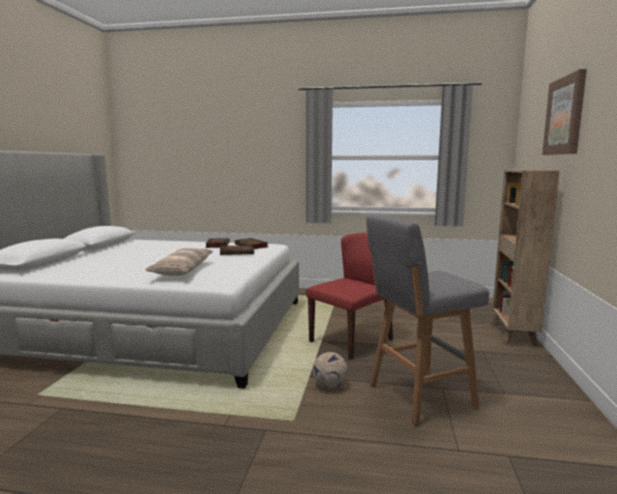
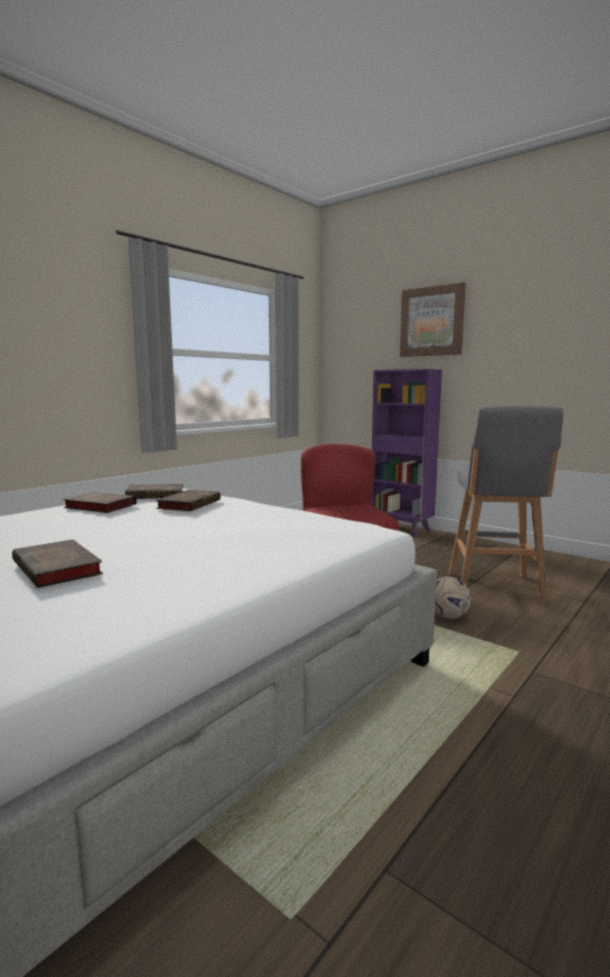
camera: 60 degrees left, 0 degrees up
pillow [146,248,213,276] -> none
brown bookcase [491,170,560,347] -> purple bookcase [370,369,442,536]
none -> book [12,539,103,588]

